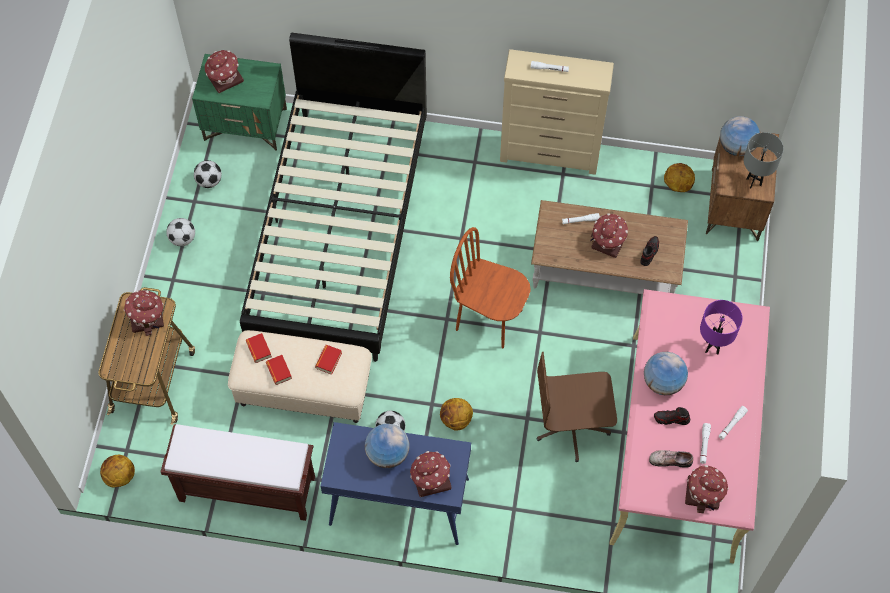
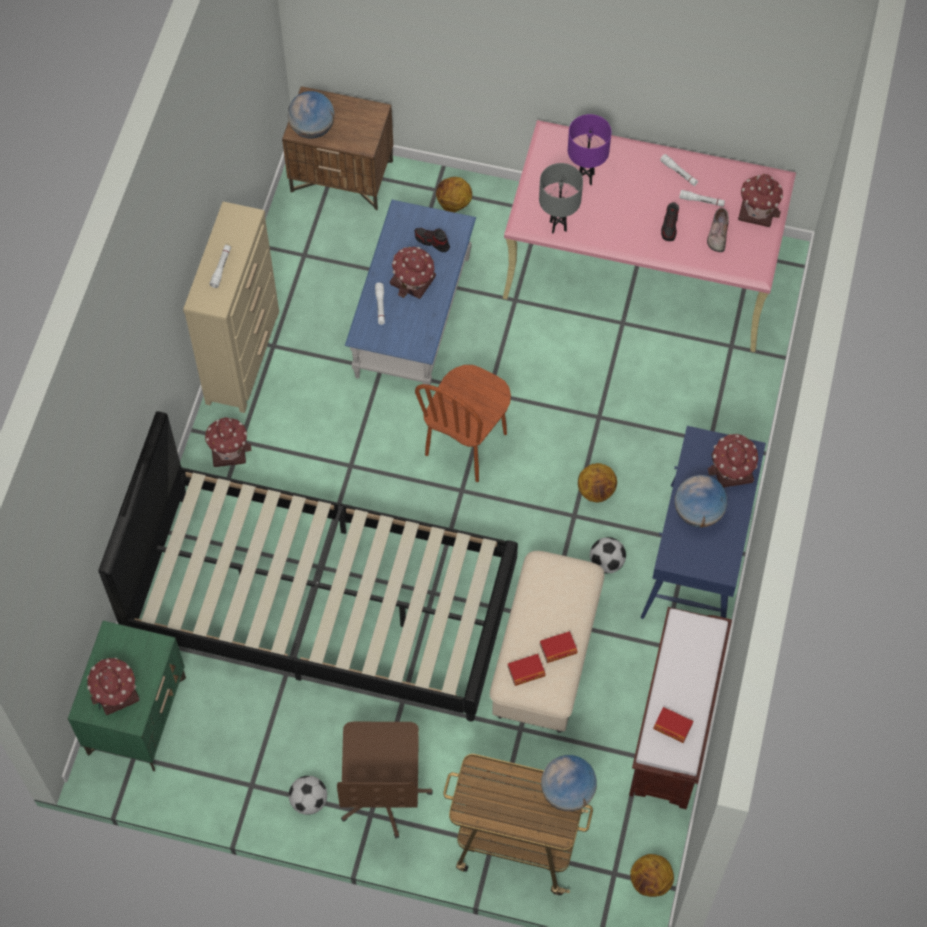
camera: 85 degrees left, 0 degrees up
toy house [124,290,164,336] -> toy house moved to [205,417,251,467]
football [194,160,222,188] -> none
book [315,345,342,375] -> book moved to [653,707,693,743]
brown coffee table [531,200,688,294] -> blue coffee table [345,200,476,385]
brown office chair [537,352,617,462] -> brown office chair moved to [337,722,433,839]
globe [644,352,688,395] -> globe moved to [541,755,597,811]
basketball [664,163,695,192] -> basketball moved to [436,177,472,213]
grey table lamp [744,132,784,188] -> grey table lamp moved to [539,163,583,233]

